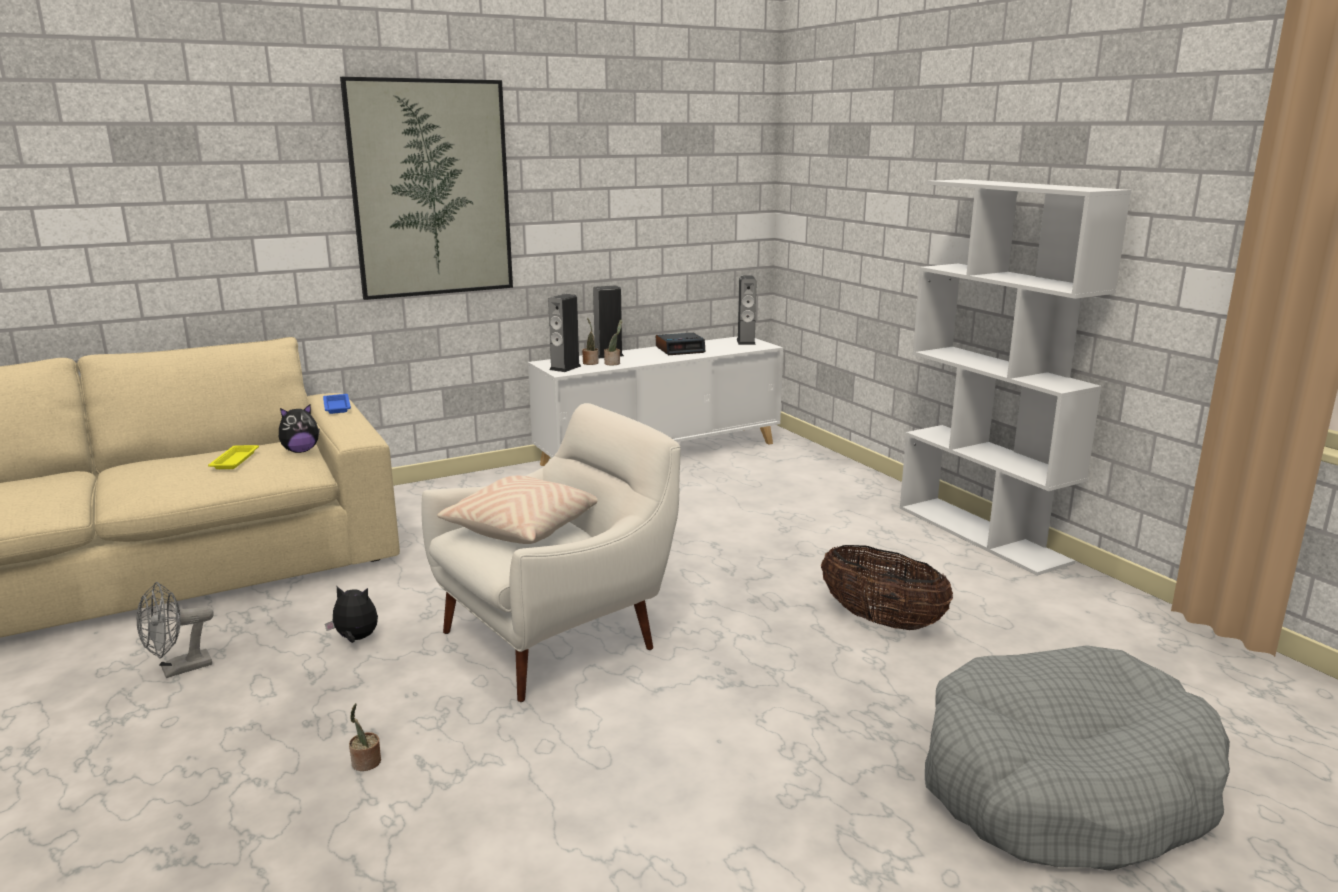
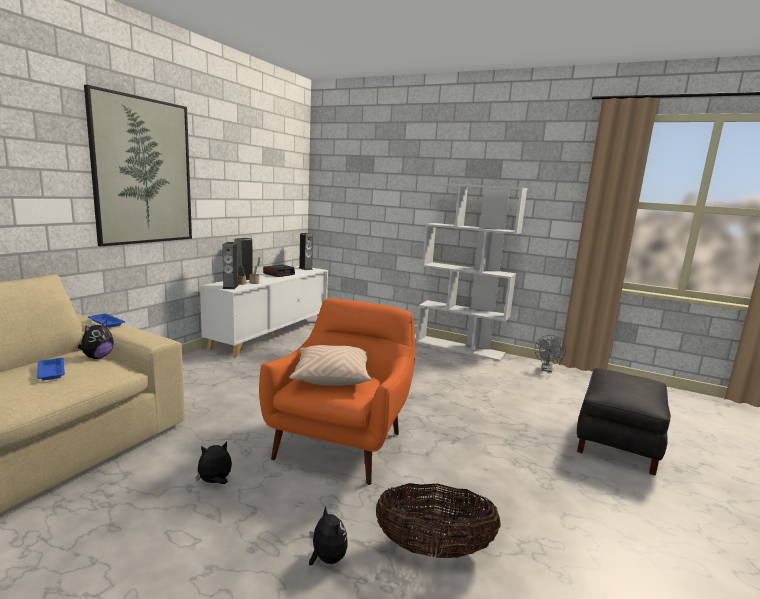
camera: 35 degrees left, 5 degrees down
grey fan [137,582,214,678] -> grey fan moved to [535,335,566,372]
yellow tray [208,445,259,469] -> blue tray [37,358,65,380]
potted plant [349,703,381,771] -> plush toy [309,506,348,565]
white armchair [421,403,681,702] -> orange armchair [259,298,415,485]
basket [821,545,953,630] -> basket moved to [376,483,501,558]
grey dog bed [925,645,1230,871] -> black ottoman [577,368,671,476]

